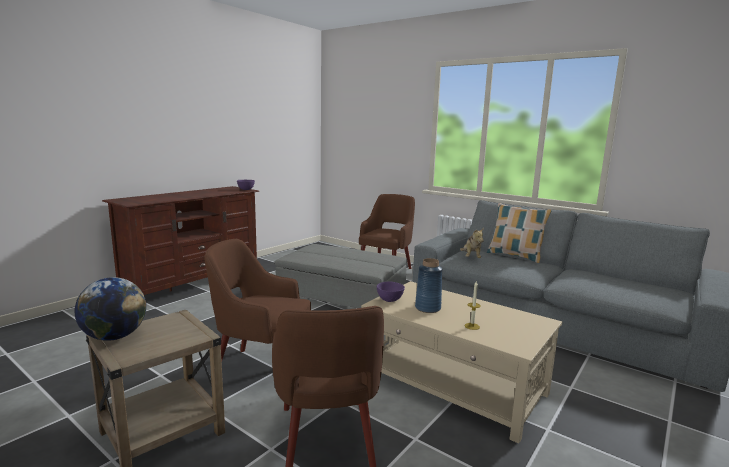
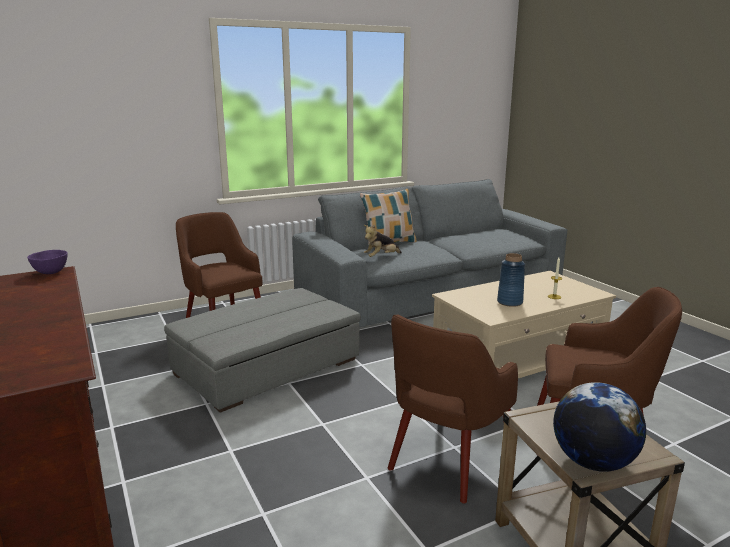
camera: 65 degrees left, 5 degrees up
purple bowl [377,282,405,302] -> none
plush toy [460,228,484,258] -> plush toy turned 120 degrees clockwise [364,225,402,257]

